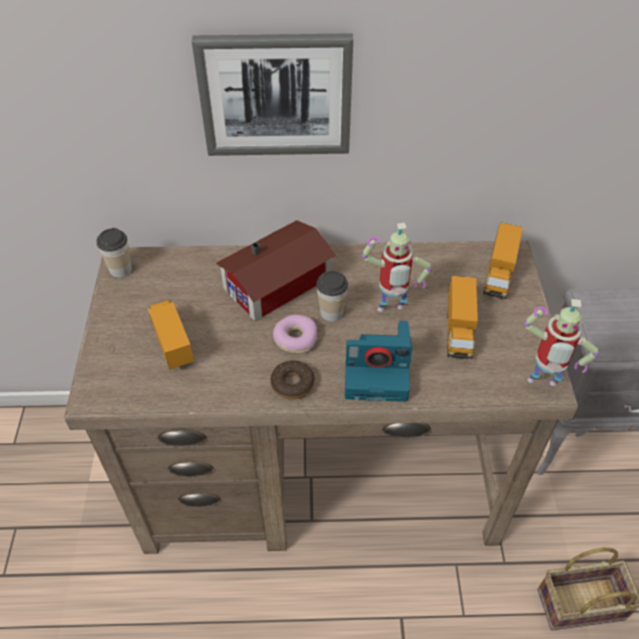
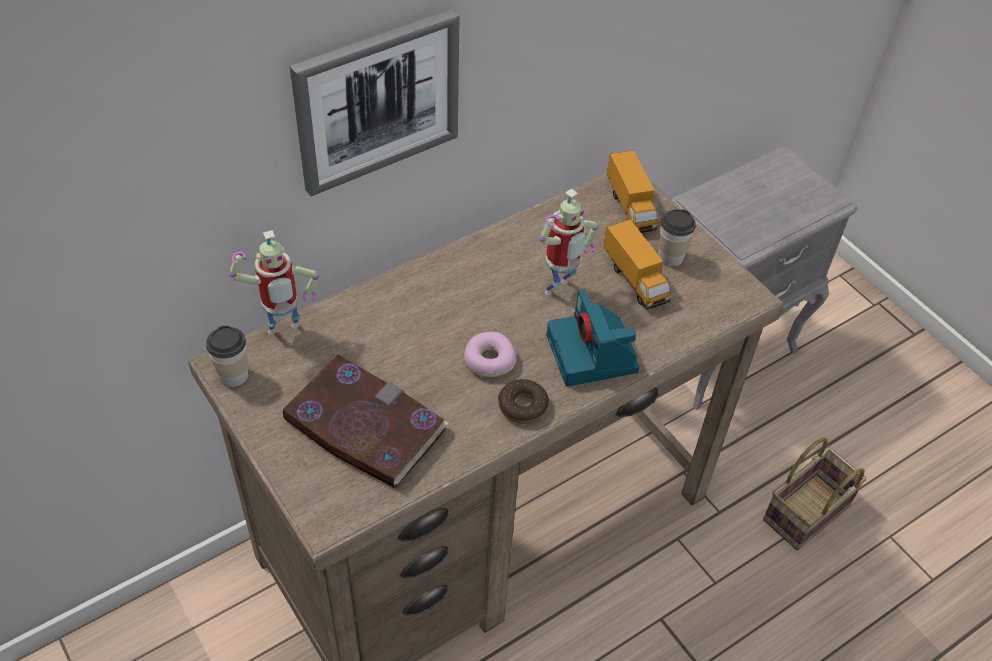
camera: 35 degrees left, 0 degrees up
toy truck [148,300,194,370] -> book [282,355,449,488]
toy house [216,220,336,322] -> none
cup [316,271,348,322] -> cup moved to [658,209,696,266]
camera [345,321,412,402] -> camera turned 105 degrees clockwise [547,290,639,387]
toy robot [524,299,599,386] -> toy robot moved to [229,230,319,335]

